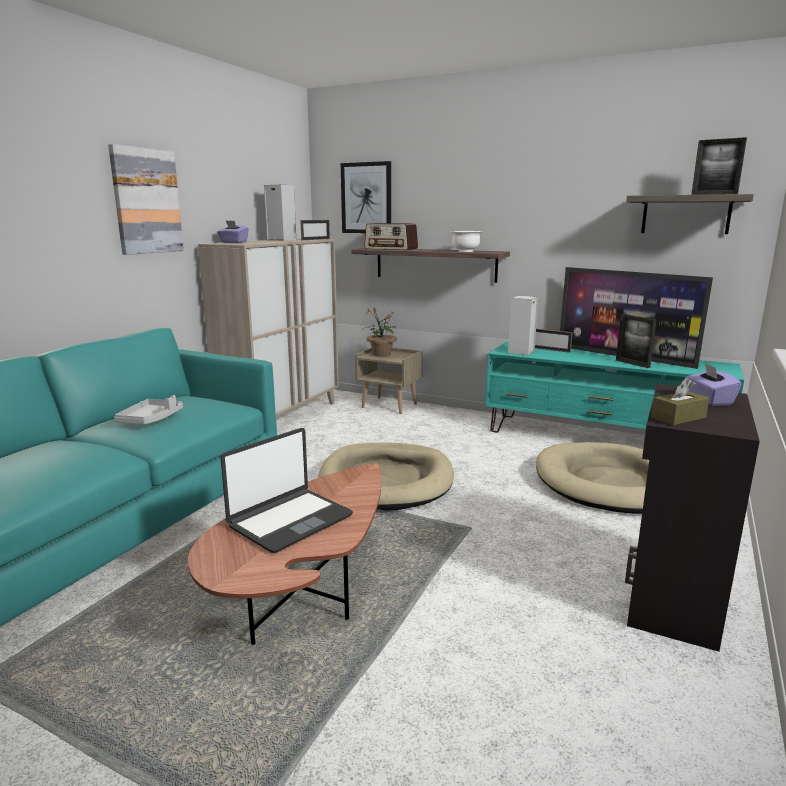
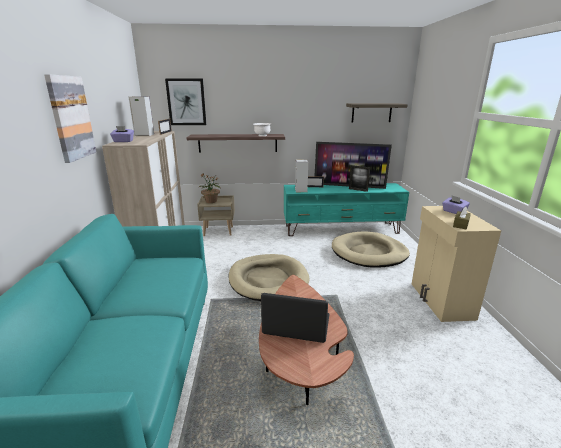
camera: 30 degrees left, 5 degrees up
grey tray [114,395,183,424] -> none
laptop [220,428,353,553] -> laptop turned 90 degrees counterclockwise [261,293,330,343]
radio [364,223,418,250] -> none
black cabinet [625,384,760,652] -> beige cabinet [412,206,501,322]
picture frame [691,137,747,195] -> none

